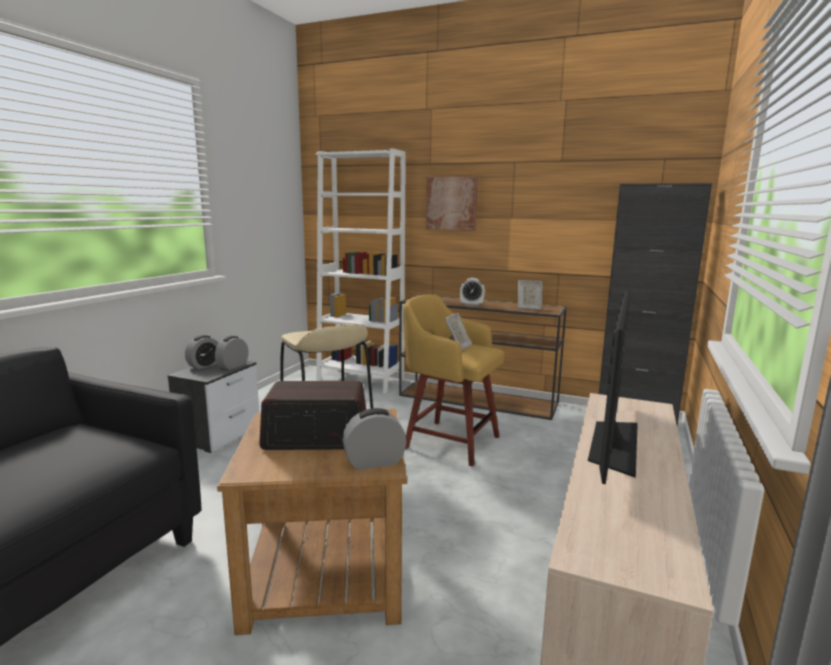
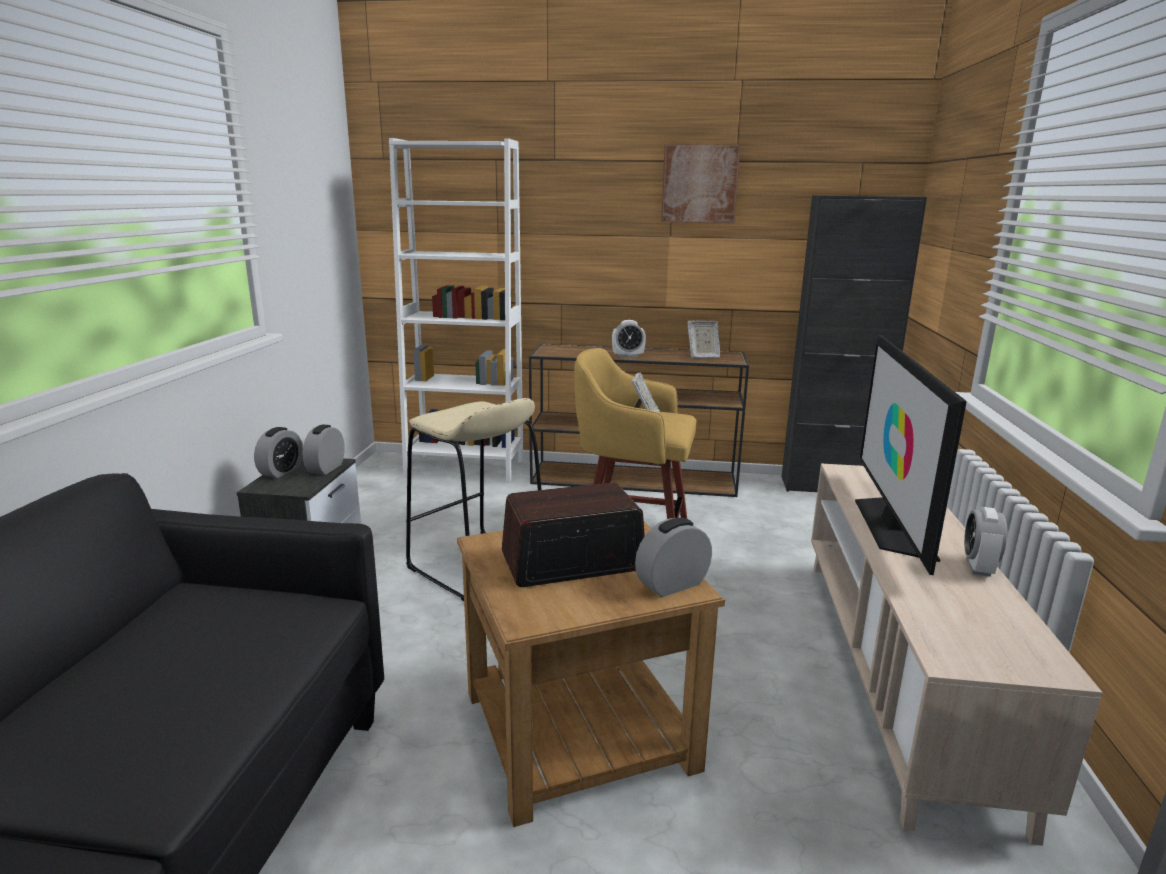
camera: 15 degrees left, 5 degrees up
picture [426,176,478,231] -> picture moved to [661,144,741,223]
none -> alarm clock [964,507,1007,577]

